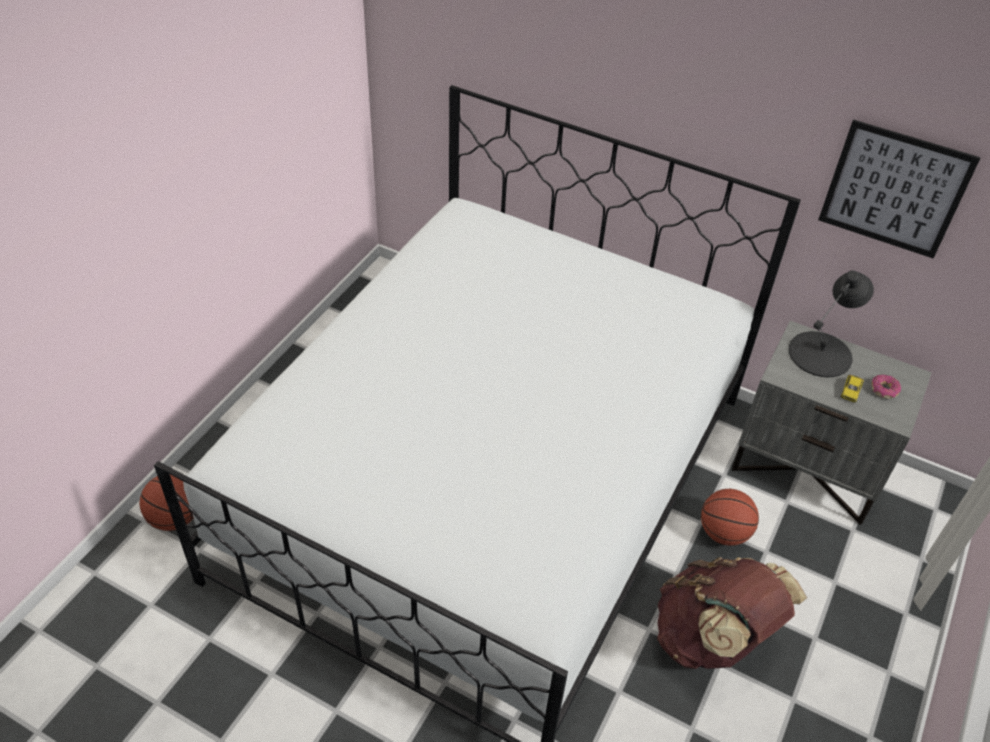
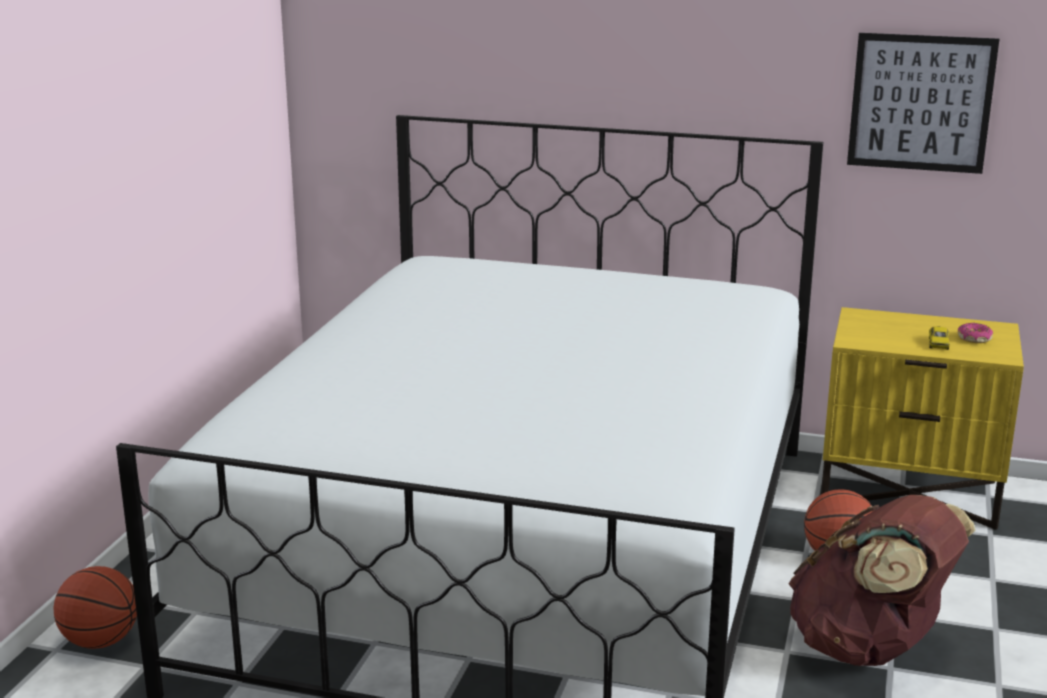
camera: 10 degrees left, 25 degrees down
grey nightstand [732,321,932,525] -> yellow nightstand [821,307,1024,530]
black table lamp [789,270,874,377] -> none

